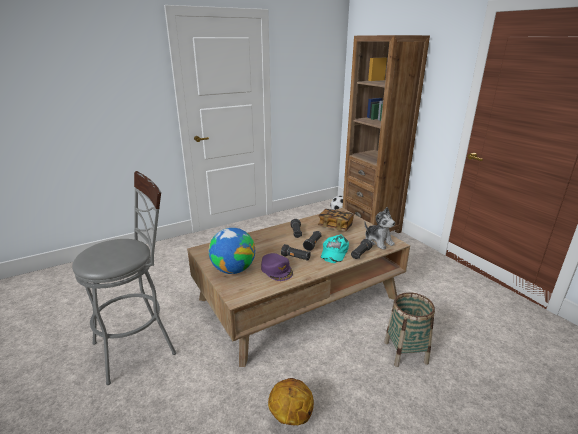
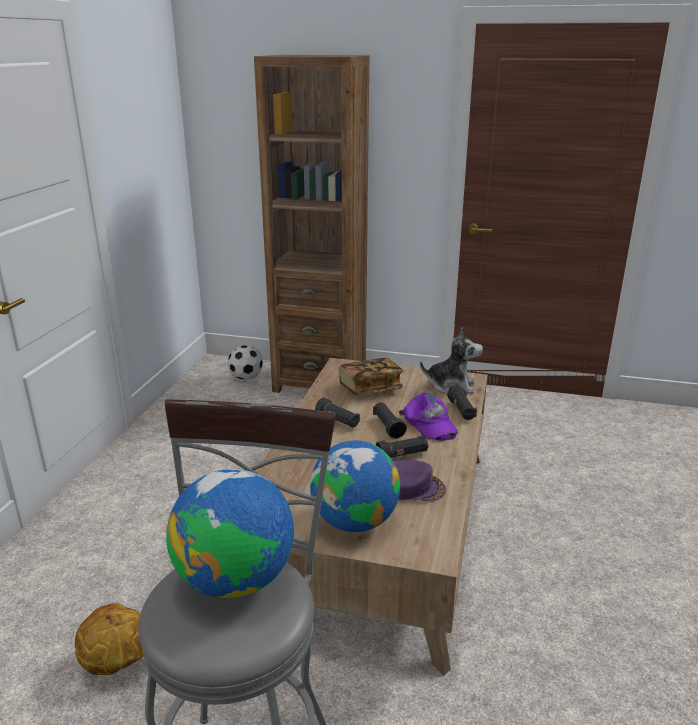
camera: 45 degrees left, 0 degrees up
basketball [268,378,314,425] -> basketball moved to [75,603,143,675]
turquoise cap [321,234,349,263] -> purple cap [399,392,458,441]
basket [384,292,435,367] -> none
none -> globe [166,469,294,599]

